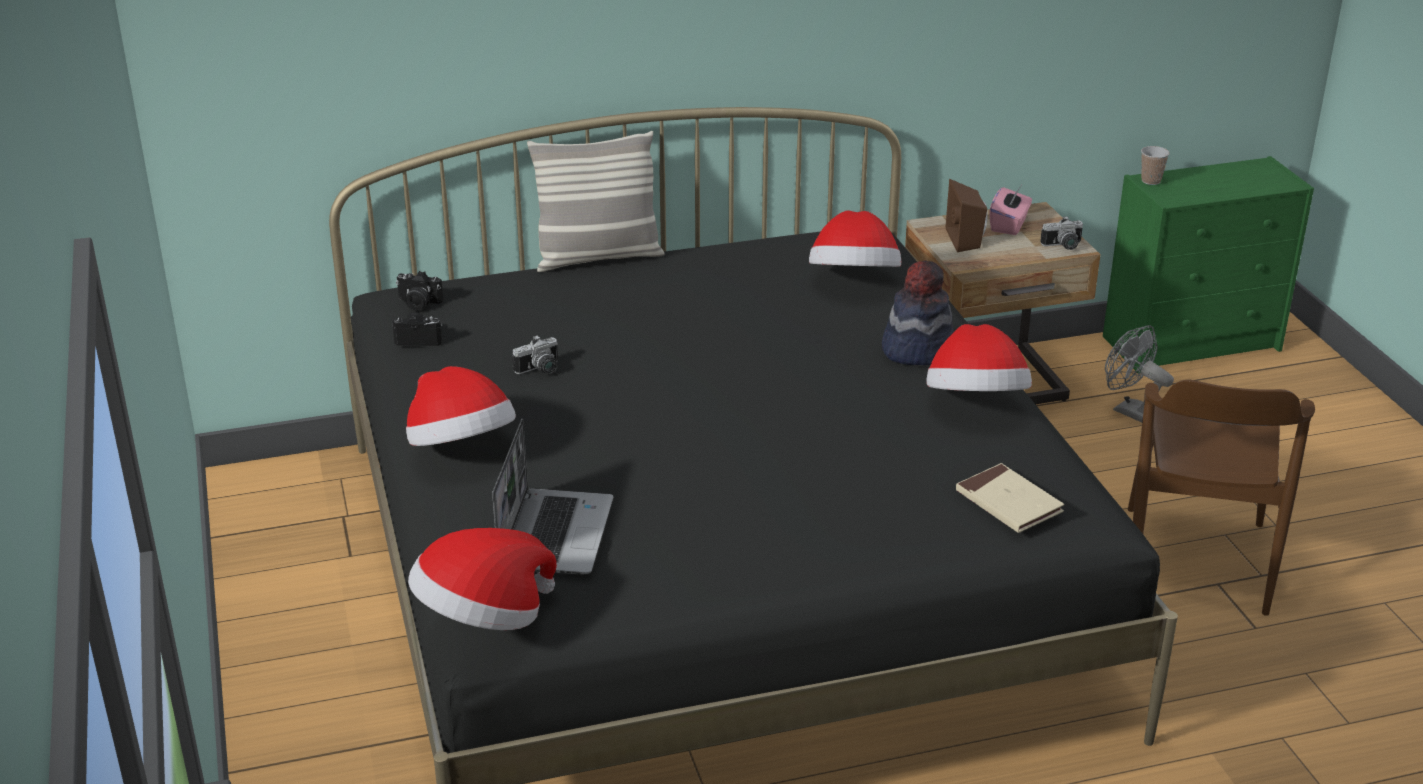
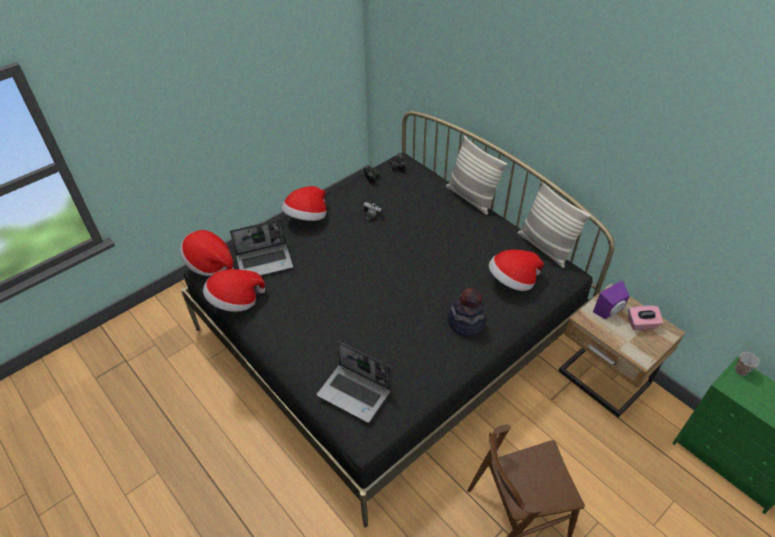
camera: 65 degrees right, 15 degrees up
hat [926,324,1032,391] -> hat moved to [203,269,265,312]
brown speaker [946,179,988,252] -> purple speaker [593,280,630,319]
beige book [956,463,1064,533] -> laptop [317,341,391,423]
camera [1040,216,1083,250] -> none
grey fan [1105,325,1174,423] -> none
none -> pillow [517,182,591,268]

